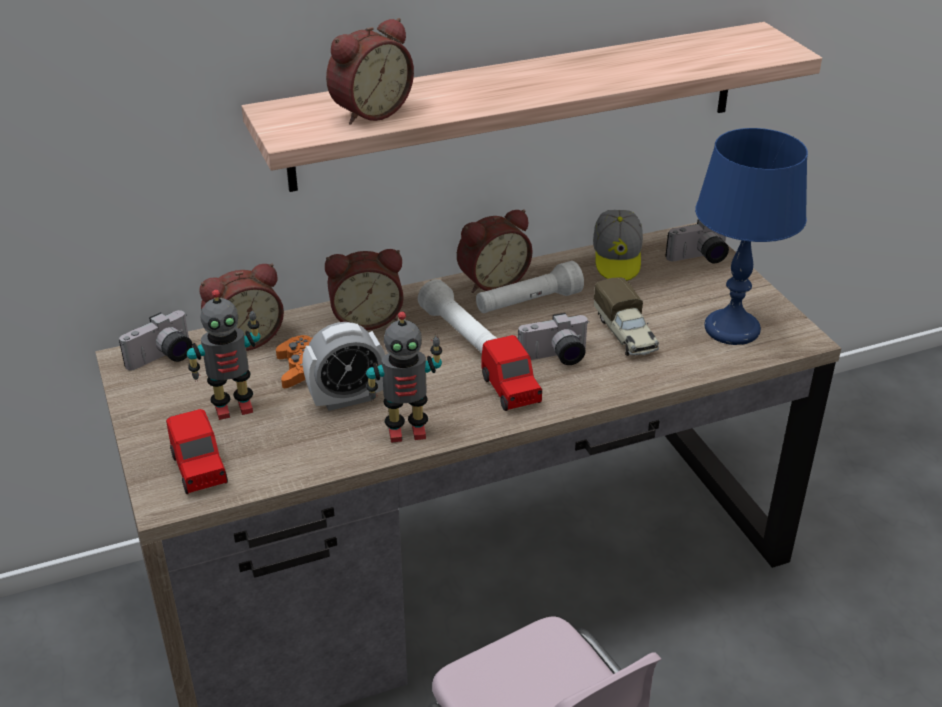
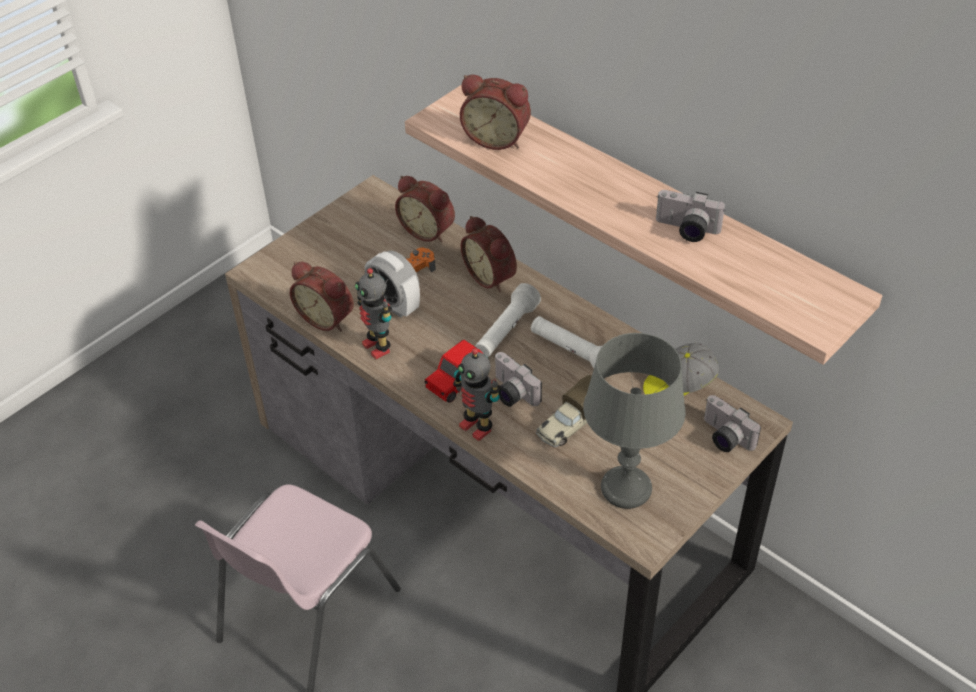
camera: 65 degrees right, 10 degrees up
camera [119,310,193,370] -> camera moved to [656,190,725,242]
red toy car [166,409,228,494] -> none
toy robot [187,289,260,420] -> toy robot moved to [453,348,501,441]
alarm clock [457,209,532,293] -> alarm clock moved to [290,262,354,331]
blue table lamp [695,128,808,345] -> grey table lamp [583,333,686,509]

